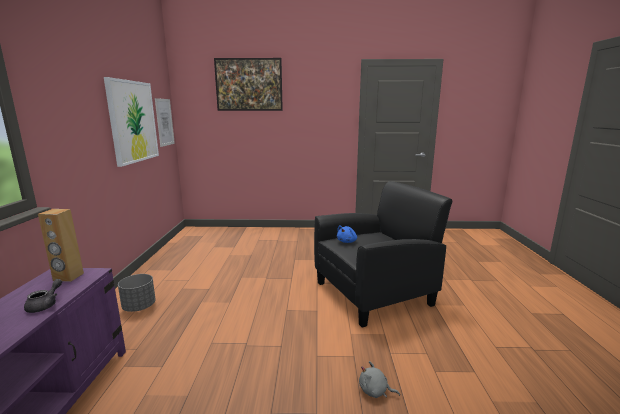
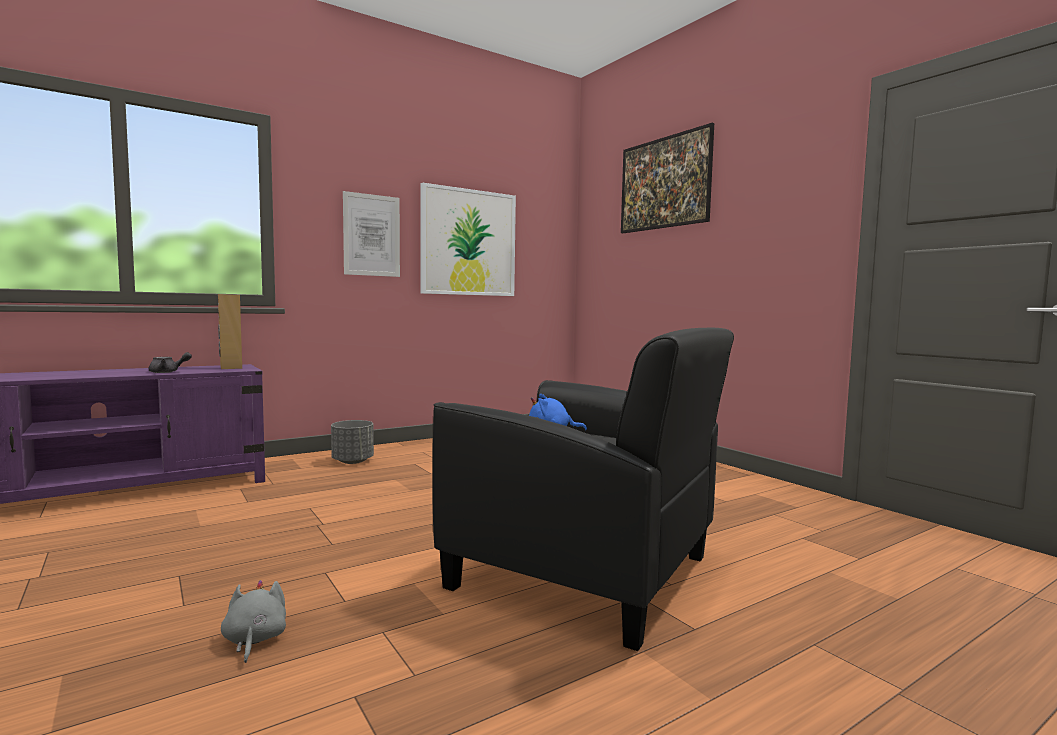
camera: 55 degrees right, 10 degrees down
picture [155,98,175,147] -> picture moved to [343,191,400,277]

